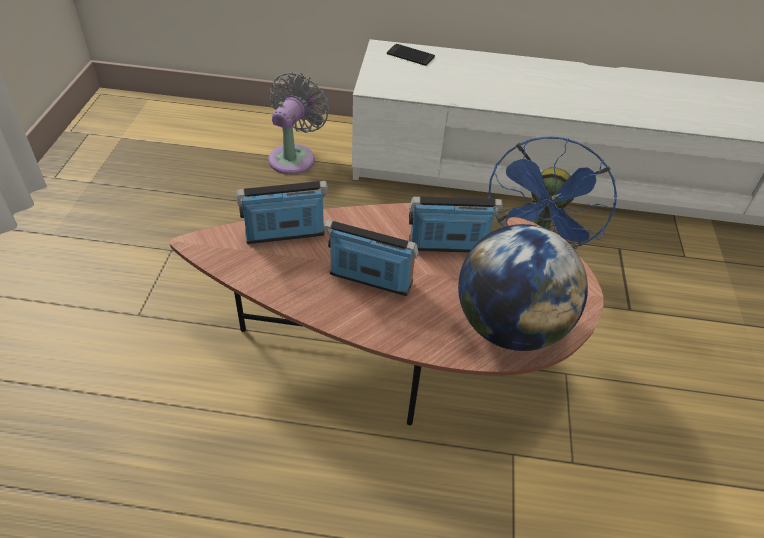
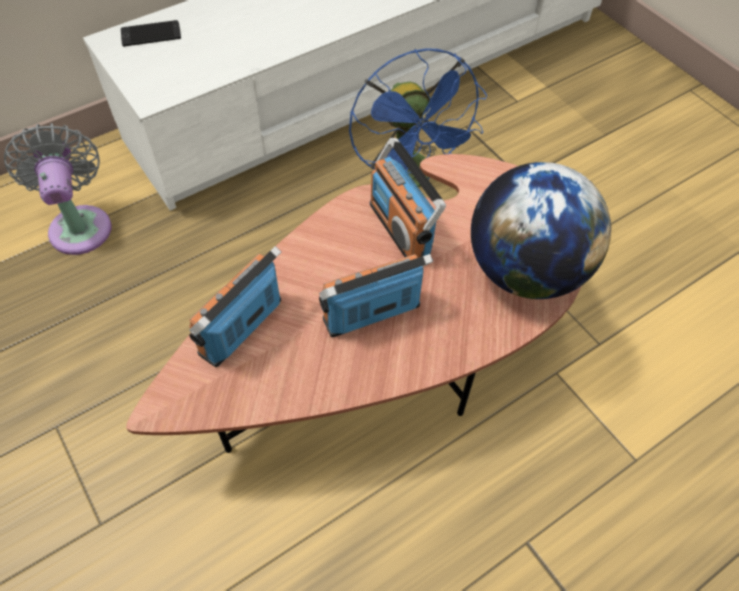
camera: 40 degrees left, 10 degrees up
radio [409,196,502,253] -> radio turned 75 degrees counterclockwise [370,138,446,258]

